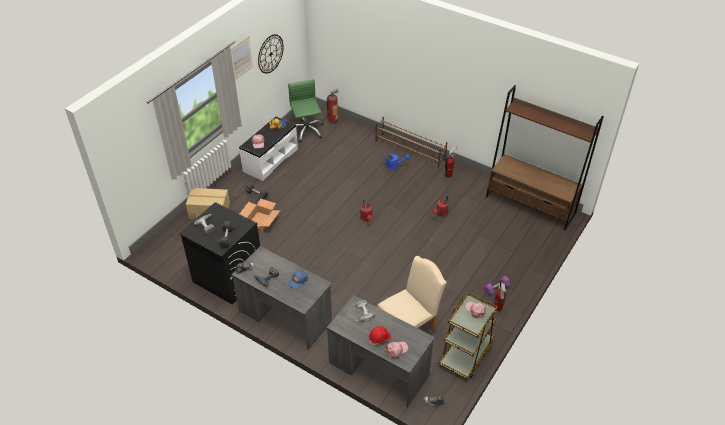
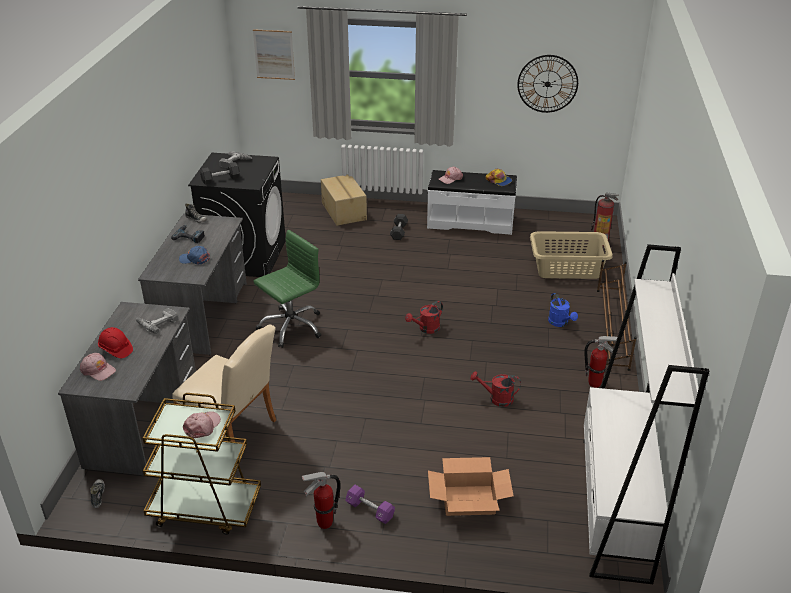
camera: 65 degrees right, 10 degrees down
picture [231,36,253,80] -> picture moved to [253,29,295,80]
cardboard box [239,198,280,233] -> cardboard box moved to [428,457,514,516]
green office chair [288,79,324,143] -> green office chair moved to [253,230,321,348]
brown bookcase [486,85,604,230] -> white bookcase [583,244,709,584]
none -> beige laundry basket [530,231,613,279]

